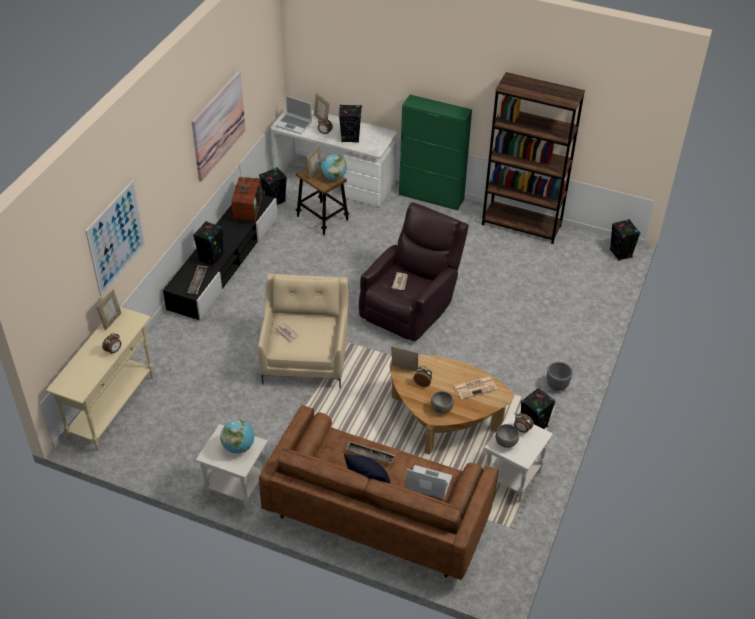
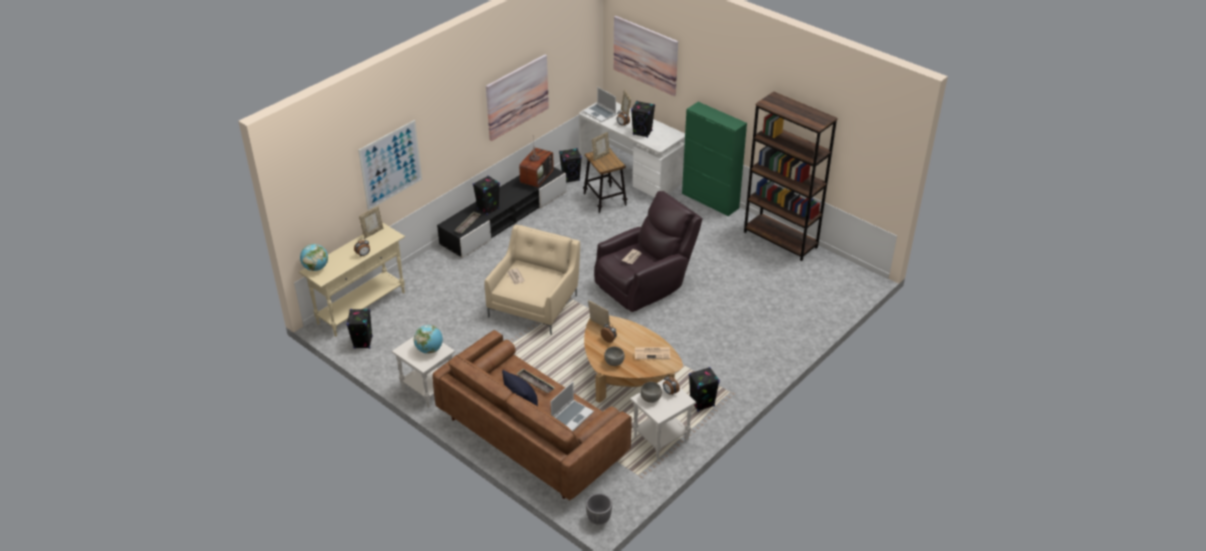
camera: 20 degrees right, 5 degrees down
globe [320,154,347,180] -> globe moved to [300,244,328,271]
laptop [406,465,452,499] -> laptop turned 90 degrees clockwise [551,382,594,431]
grey planter [547,362,572,391] -> grey planter moved to [586,493,612,525]
black speaker [610,219,640,261] -> black speaker moved to [346,309,373,349]
none -> picture [614,16,678,96]

